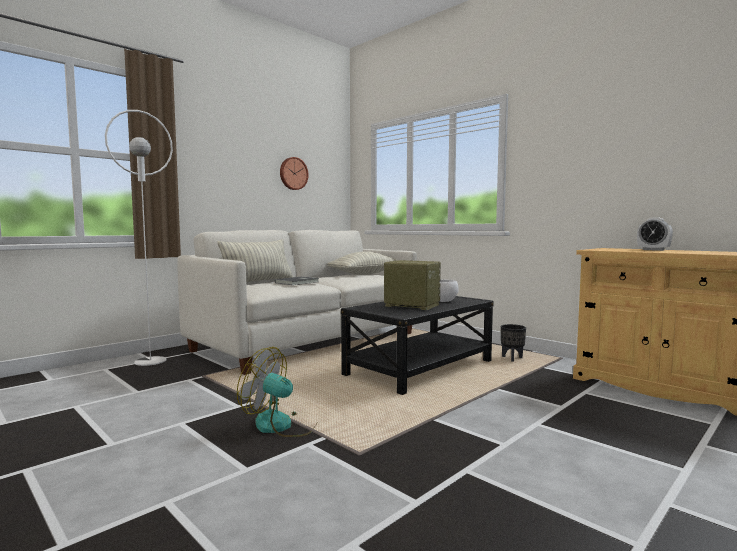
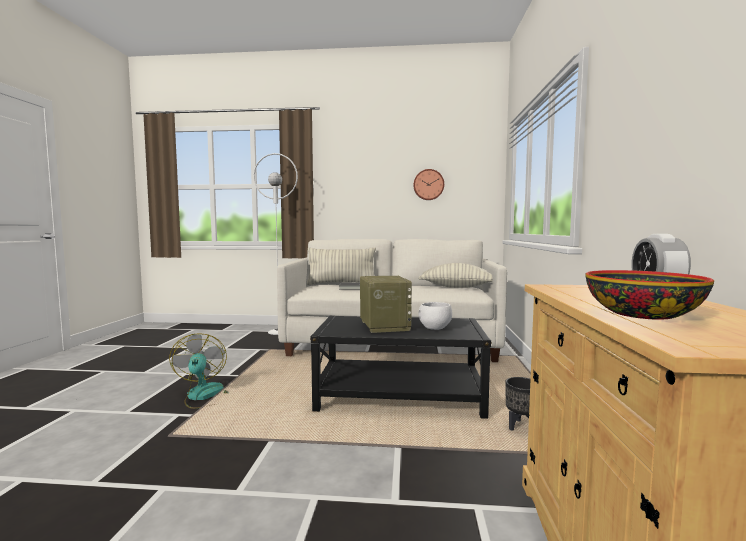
camera: 50 degrees right, 0 degrees up
none -> bowl [585,270,714,320]

